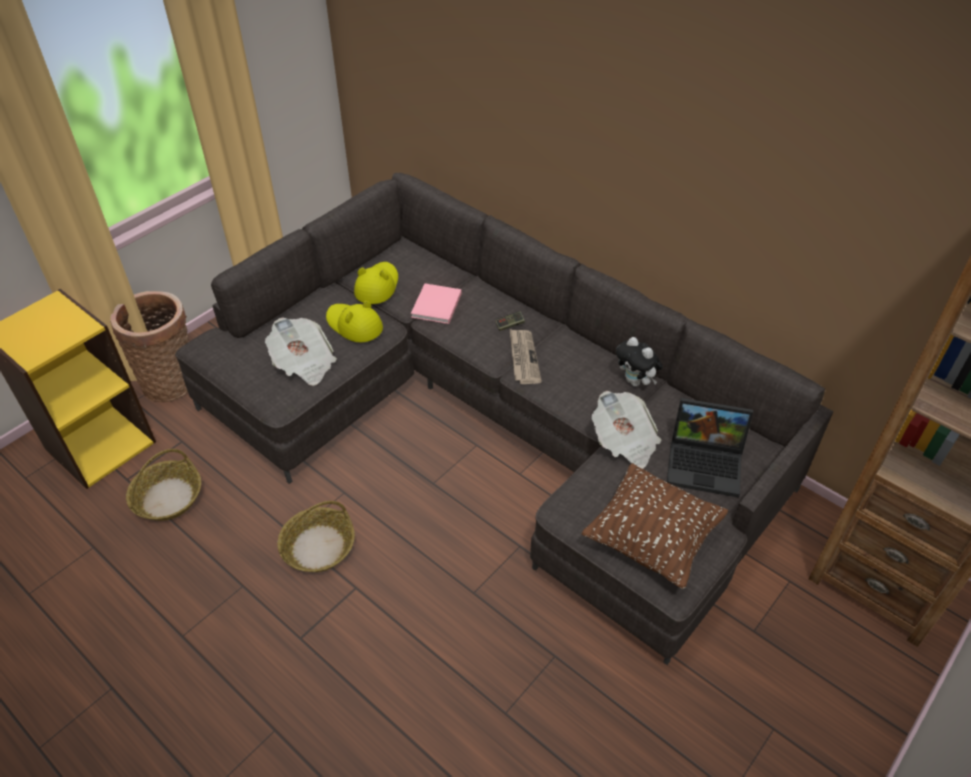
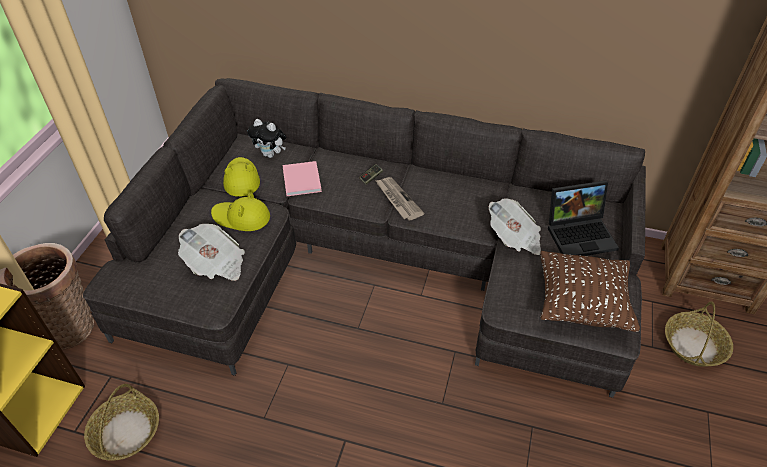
camera: 25 degrees left, 0 degrees up
basket [278,501,355,572] -> basket moved to [665,301,733,367]
plush toy [616,337,663,387] -> plush toy moved to [247,119,286,158]

